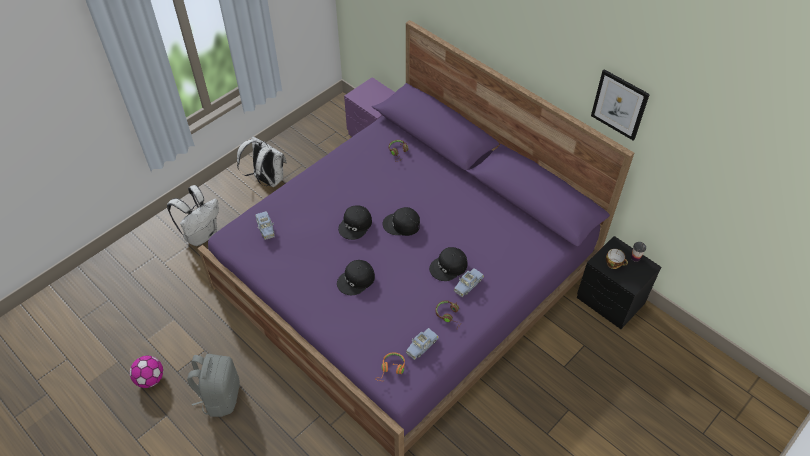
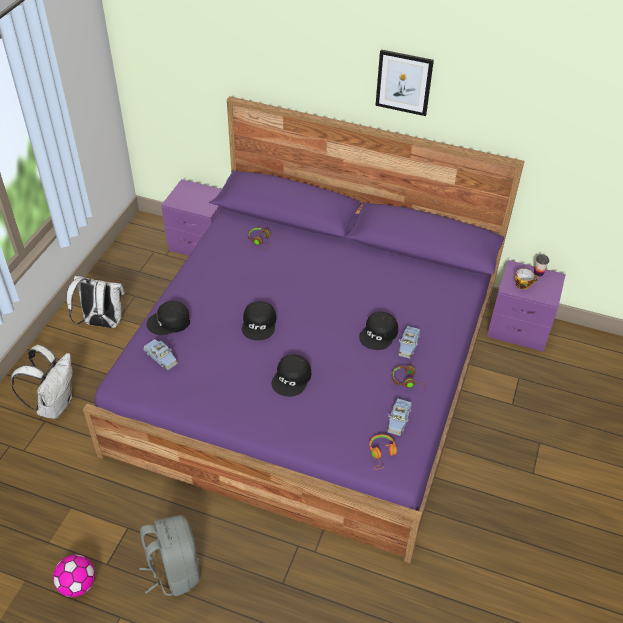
camera: 25 degrees left, 5 degrees down
black cap [383,207,420,236] -> black cap moved to [147,301,190,335]
black nightstand [577,236,661,329] -> purple nightstand [487,260,566,352]
picture [591,69,650,140] -> picture moved to [375,50,434,116]

